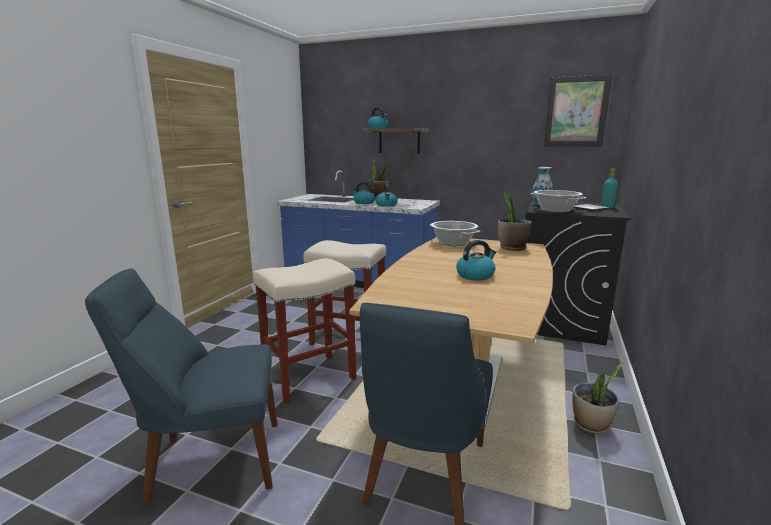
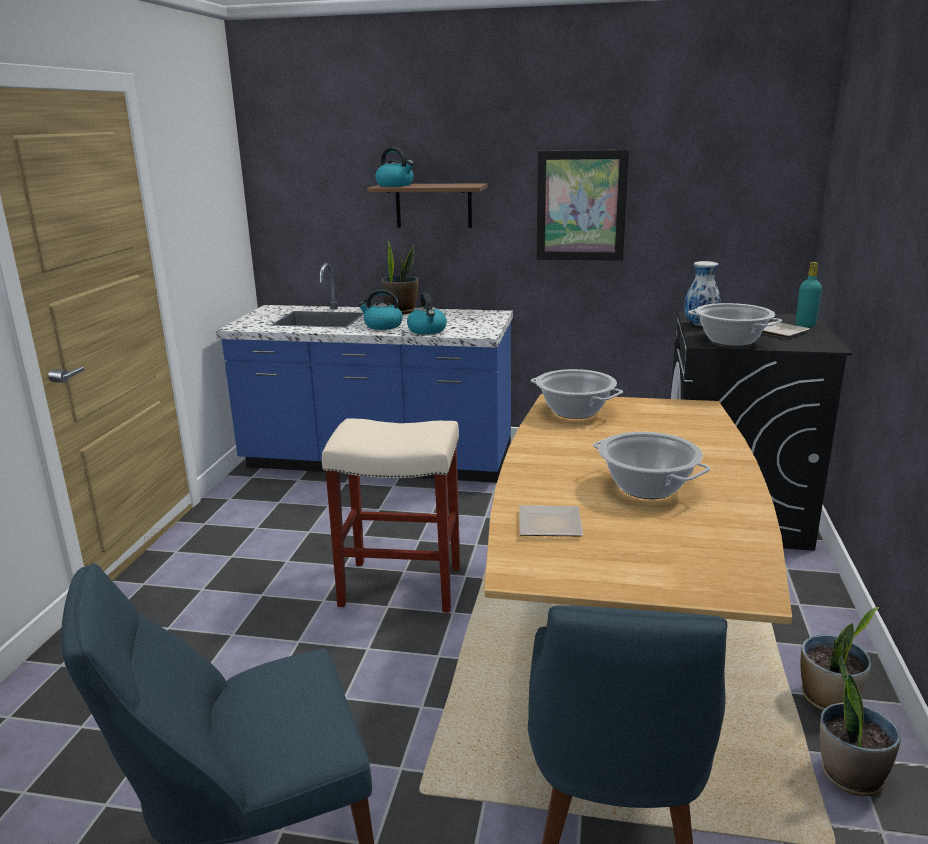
camera: 10 degrees left, 5 degrees up
beige stool [253,258,356,404] -> none
kettle [456,240,496,280] -> cooking pot [593,432,710,499]
potted plant [498,190,532,251] -> potted plant moved to [820,656,901,796]
picture [544,75,612,146] -> picture moved to [537,150,629,261]
none -> plate [519,505,583,537]

